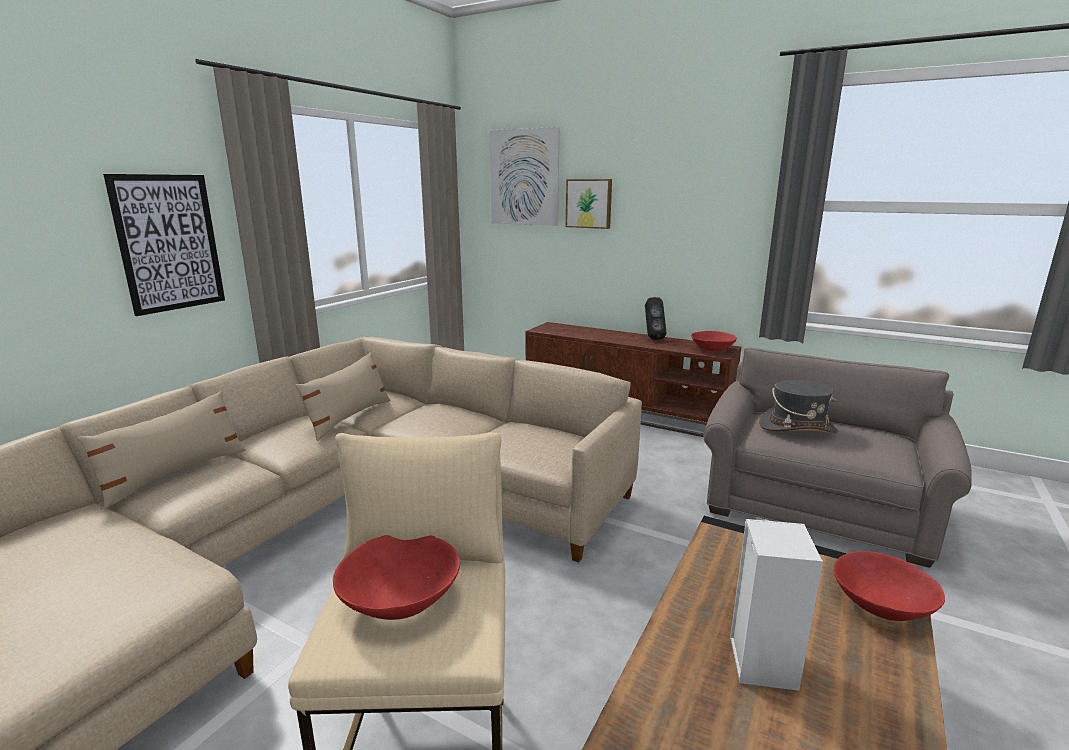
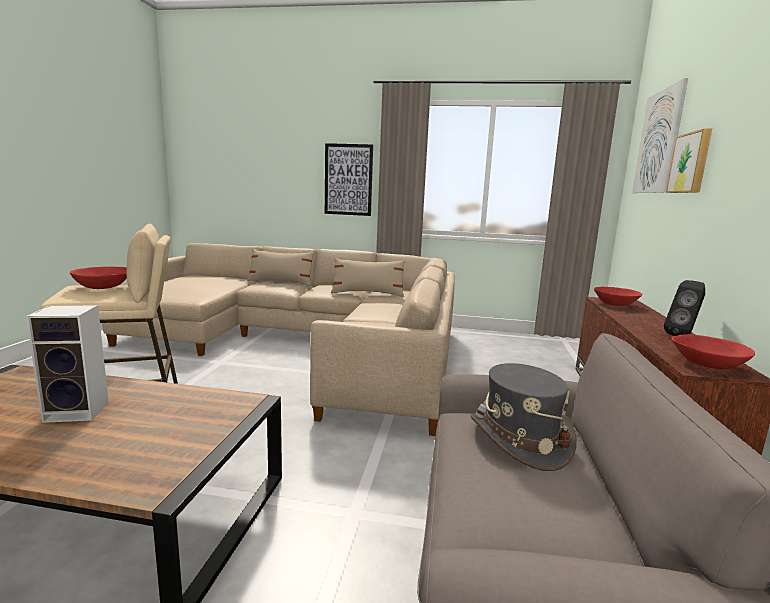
camera: 70 degrees right, 5 degrees down
red bowl [833,551,945,621] -> red bowl moved to [594,287,643,306]

